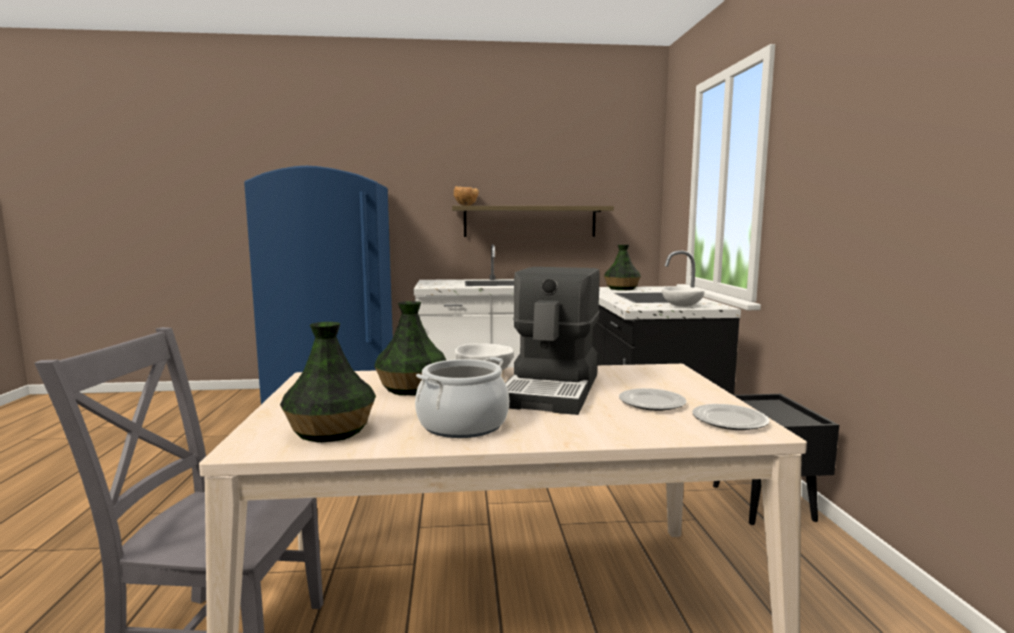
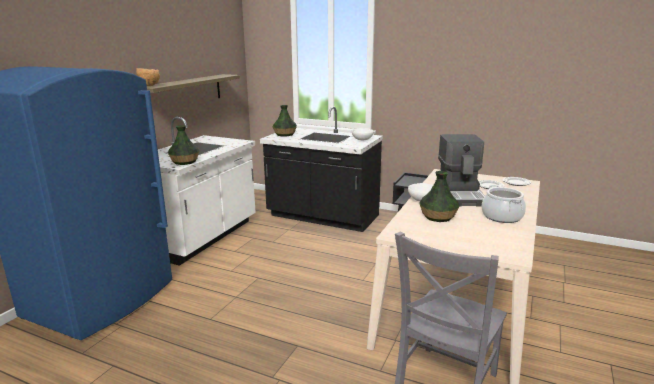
camera: 60 degrees left, 10 degrees up
vase [280,322,376,443] -> vase moved to [168,125,199,165]
coffee machine [506,267,600,415] -> coffee machine turned 45 degrees clockwise [438,134,485,207]

